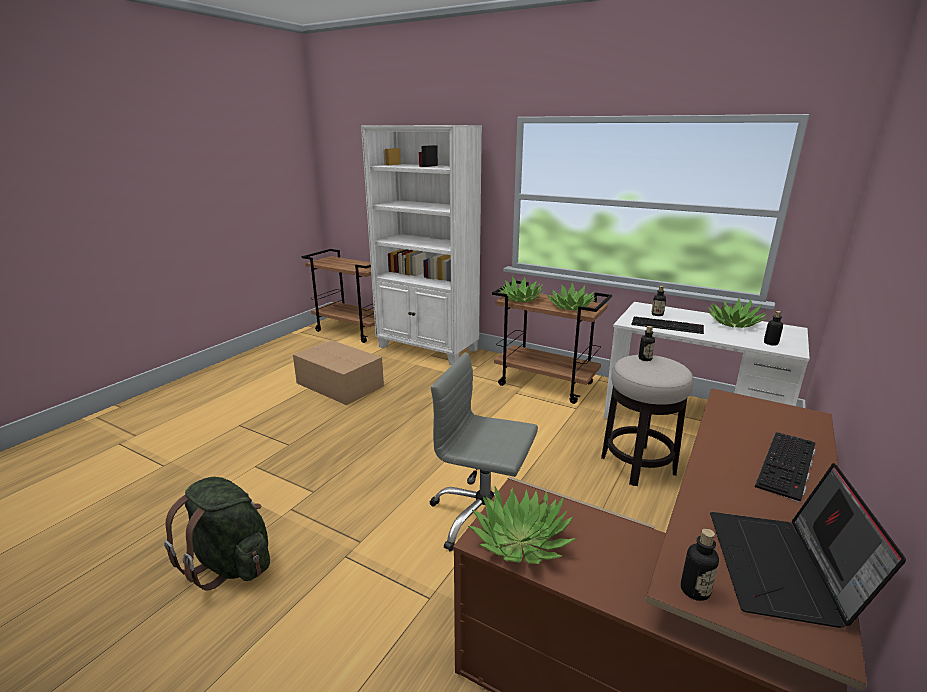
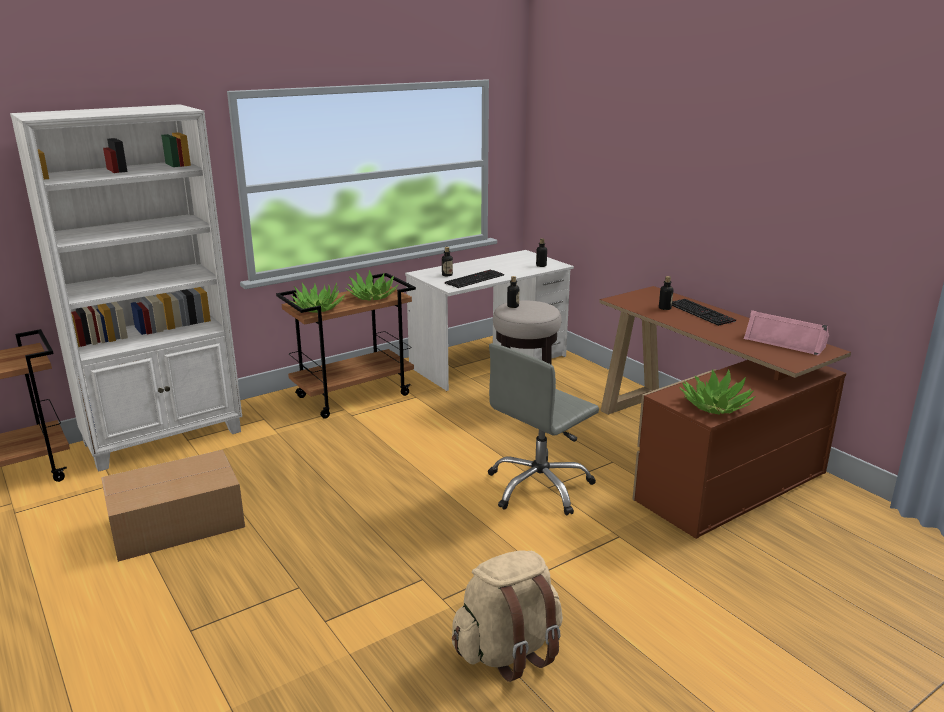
camera: 65 degrees left, 0 degrees up
green backpack [164,477,270,591] -> beige backpack [452,550,563,682]
bottle [681,528,719,601] -> bottle moved to [659,276,673,310]
potted plant [707,298,767,328] -> none
laptop [710,463,906,628] -> pink speaker [744,310,829,356]

